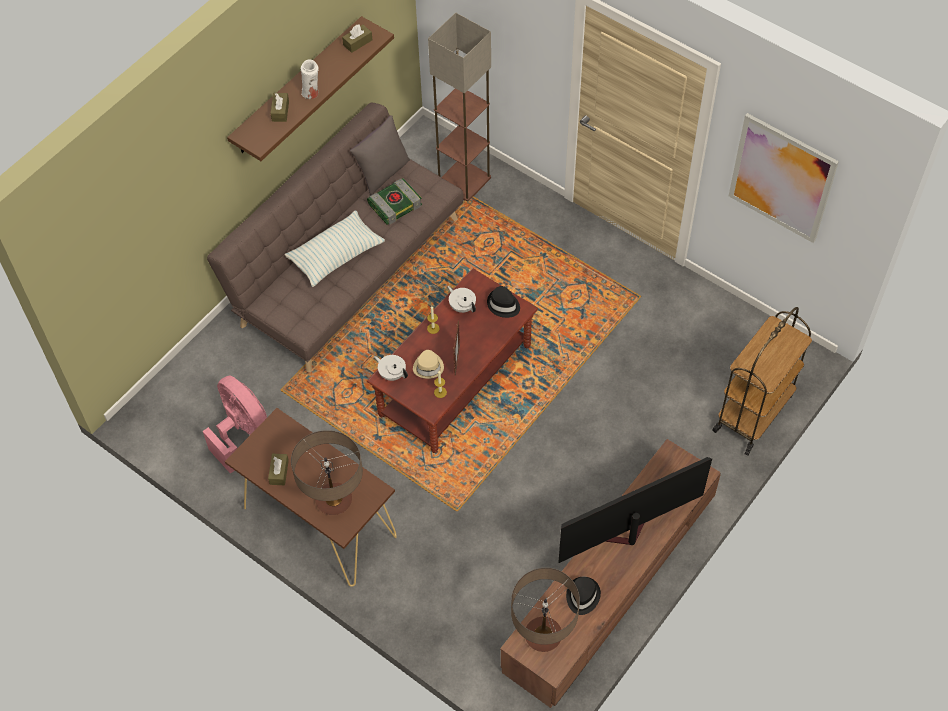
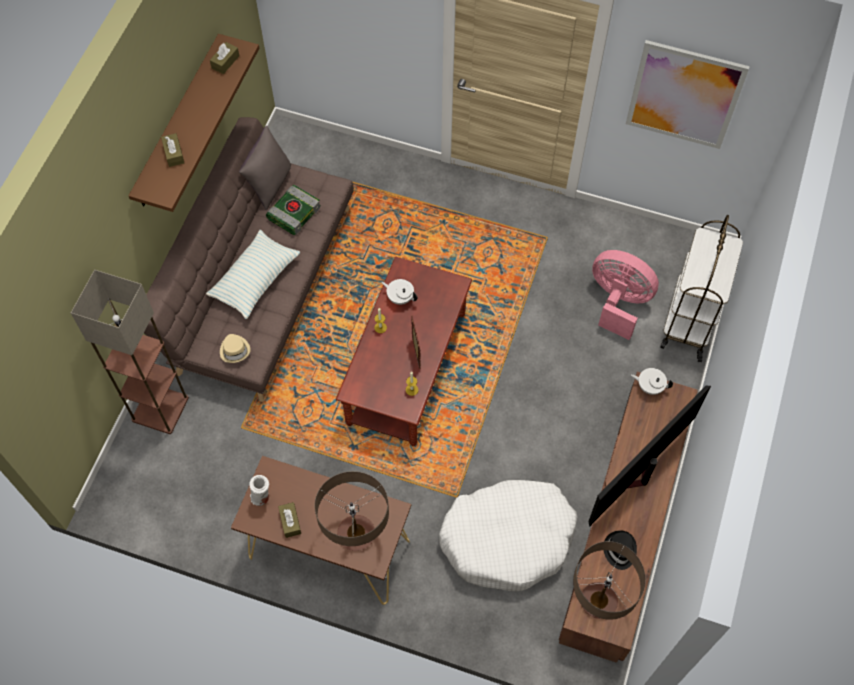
camera: 20 degrees left, 5 degrees up
pink fan [203,375,267,474] -> pink fan moved to [592,250,659,340]
white vase [301,59,319,99] -> white vase moved to [249,475,269,506]
white teapot [374,355,408,381] -> white teapot moved to [631,368,673,395]
beige hat [413,350,444,379] -> beige hat moved to [220,334,251,363]
floor lamp [428,13,491,201] -> floor lamp moved to [71,270,189,434]
black hat [487,286,520,318] -> none
brown cart [712,307,812,456] -> white cart [660,215,743,362]
none -> white dog bed [439,480,577,591]

